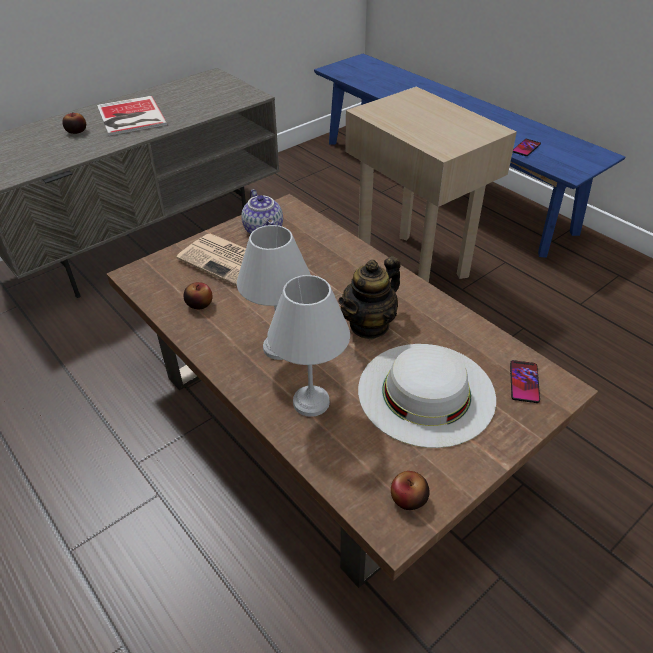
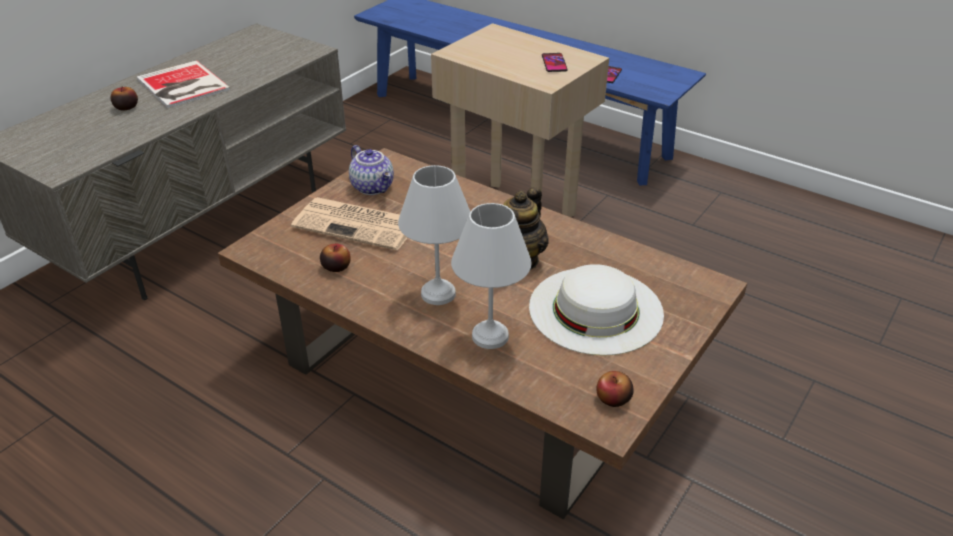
camera: 15 degrees left, 5 degrees down
phone [510,360,540,403] -> phone moved to [542,53,568,72]

